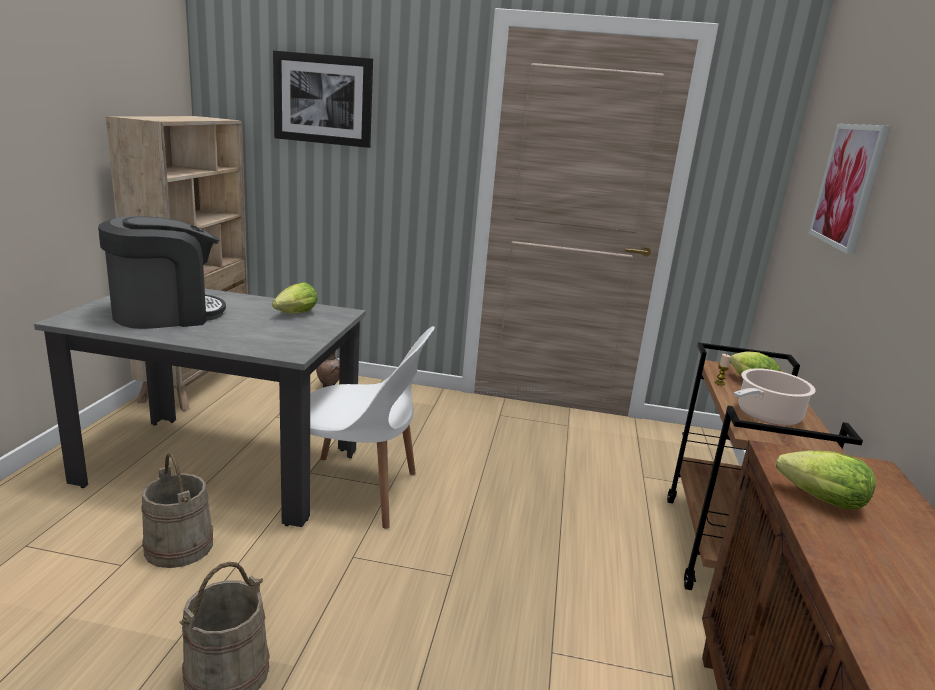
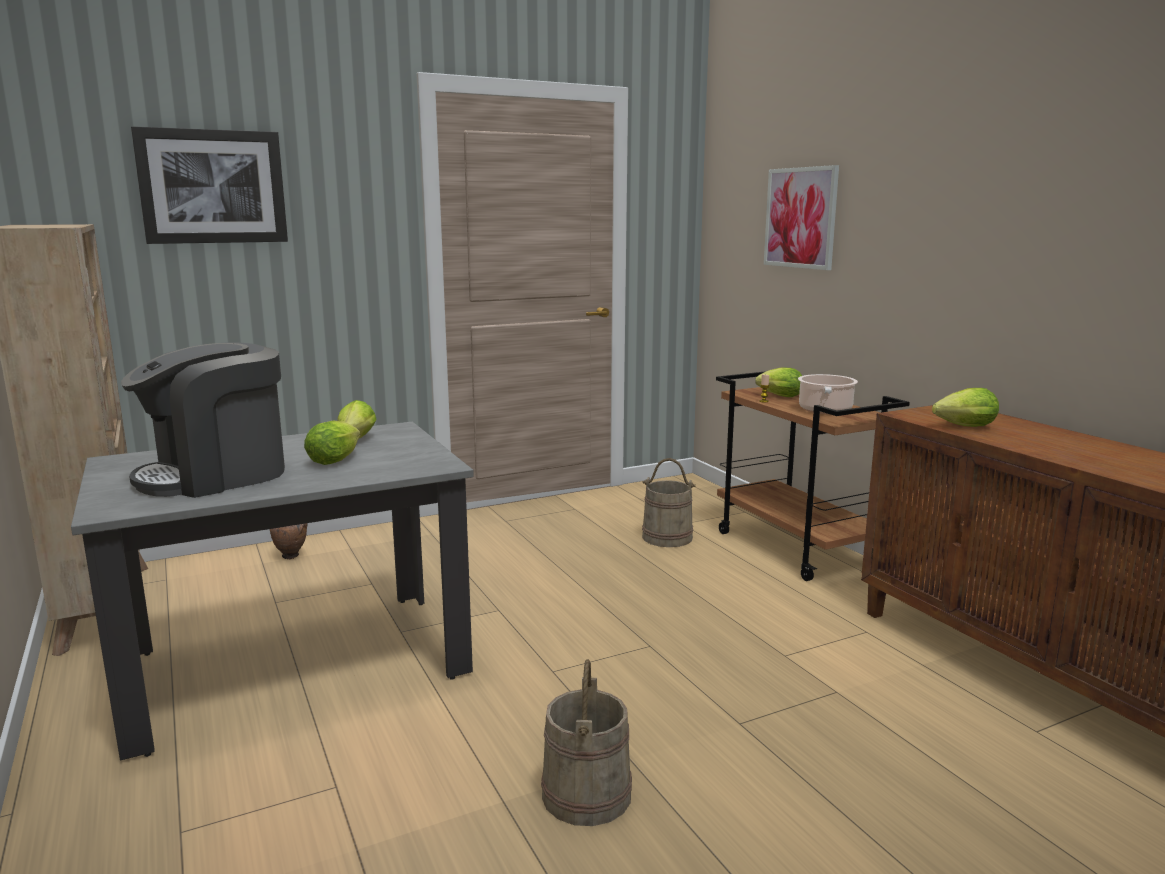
camera: 35 degrees left, 5 degrees down
coffee machine [98,216,226,329] -> coffee machine turned 150 degrees counterclockwise [121,342,285,498]
beige bucket [141,453,213,568] -> beige bucket moved to [642,458,696,547]
white chair [310,326,435,529] -> none
none -> lettuce [304,421,360,465]

